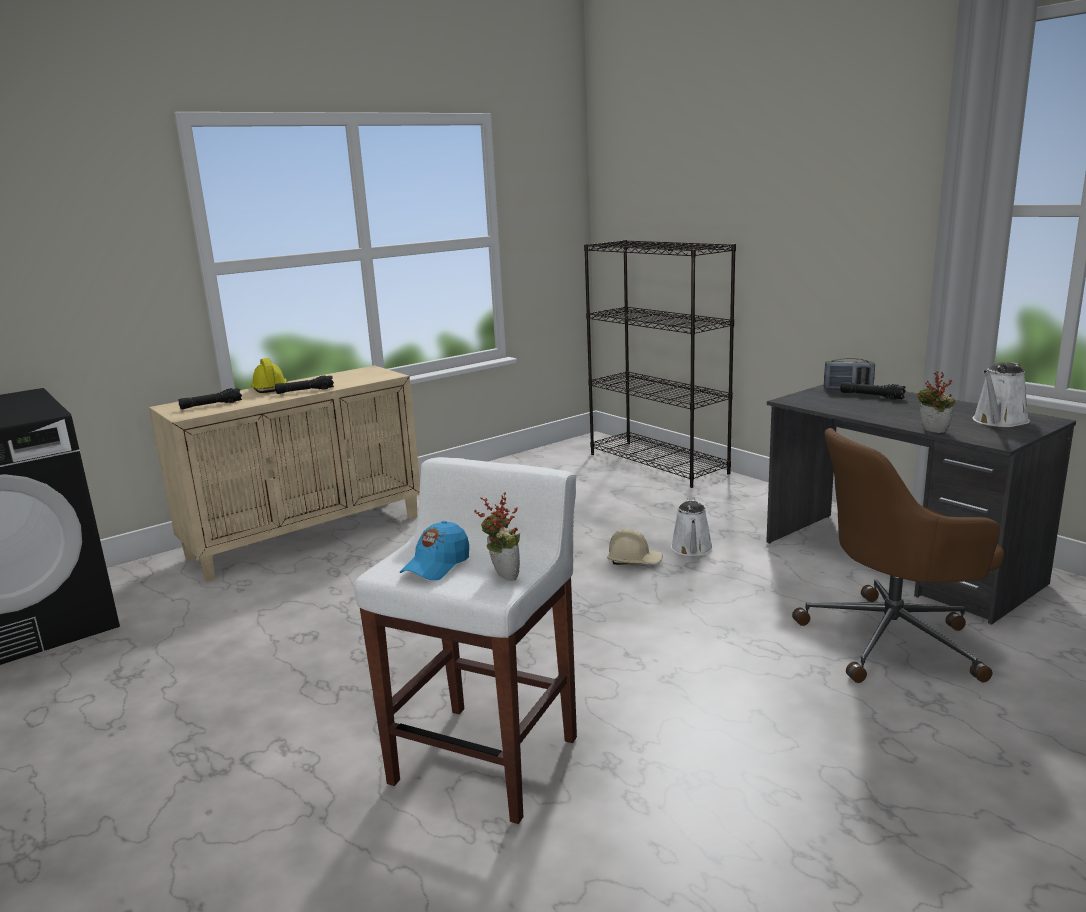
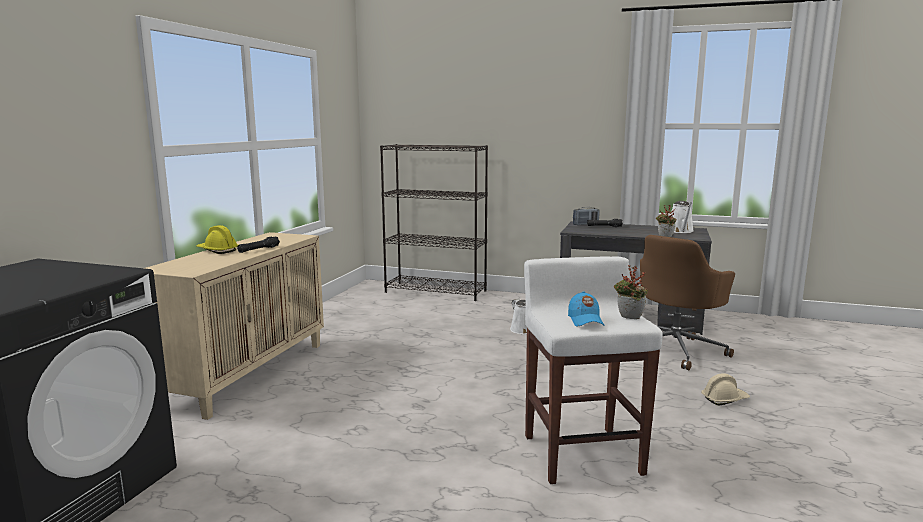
camera: 35 degrees left, 5 degrees down
black flashlight [179,388,242,409] -> none
beige hard hat [607,529,663,565] -> beige hard hat moved to [701,373,750,405]

